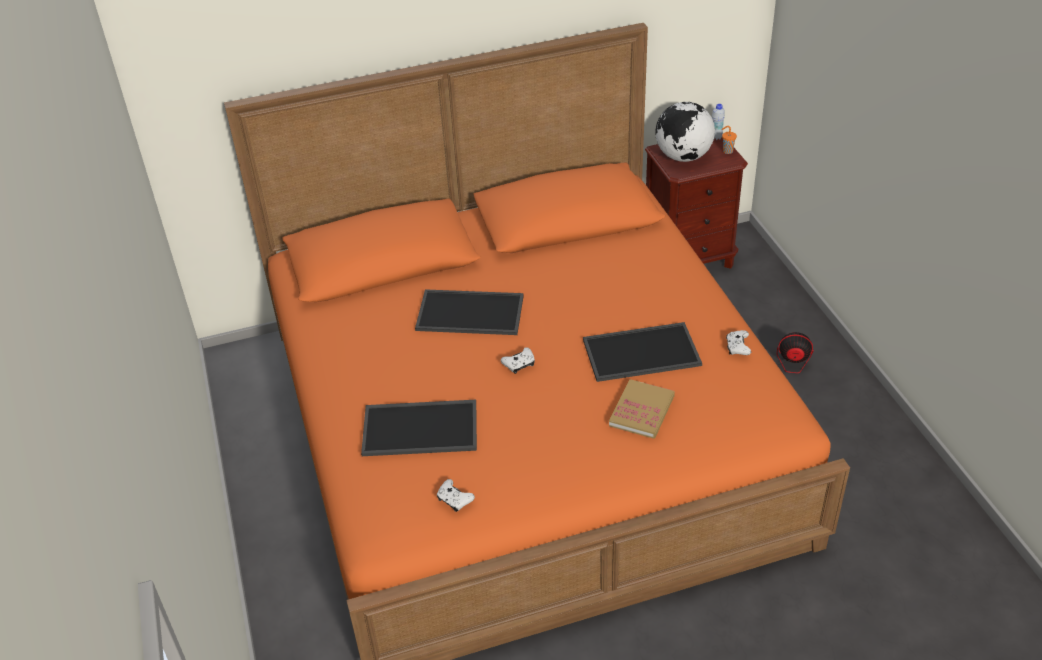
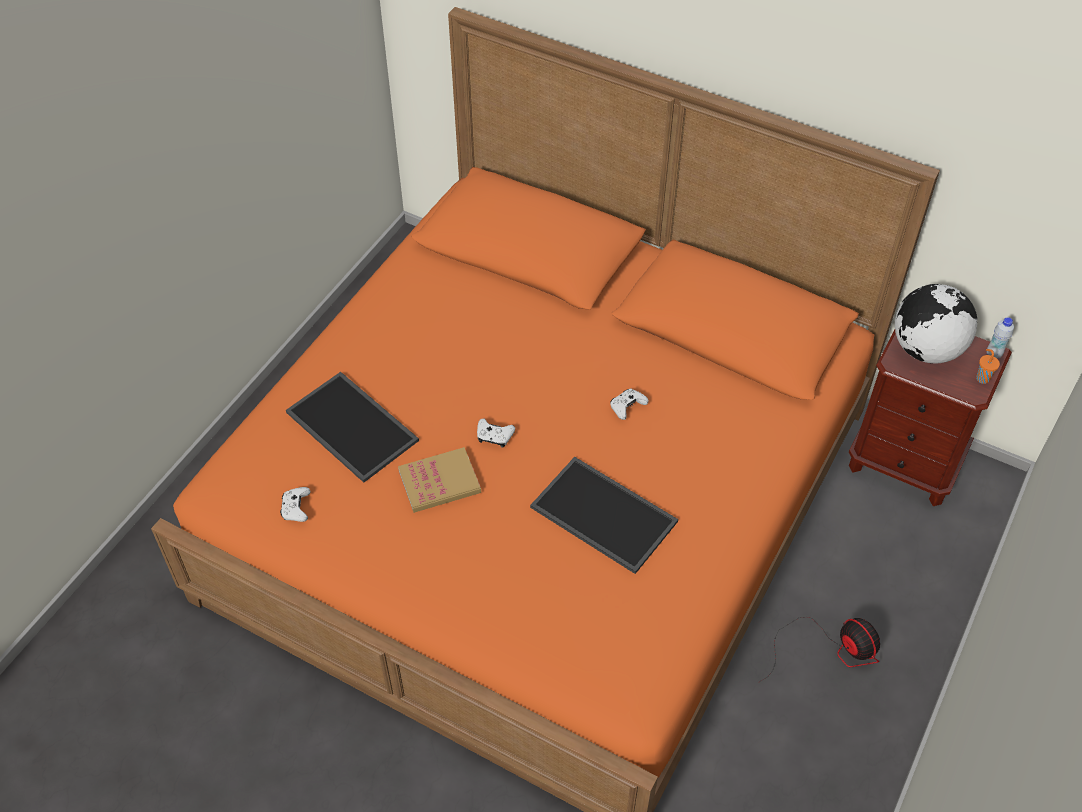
camera: 45 degrees right, 10 degrees up
tray [415,289,524,335] -> none
book [609,379,675,439] -> book moved to [398,447,481,513]
white game controller [726,330,751,355] -> white game controller moved to [610,389,648,420]

